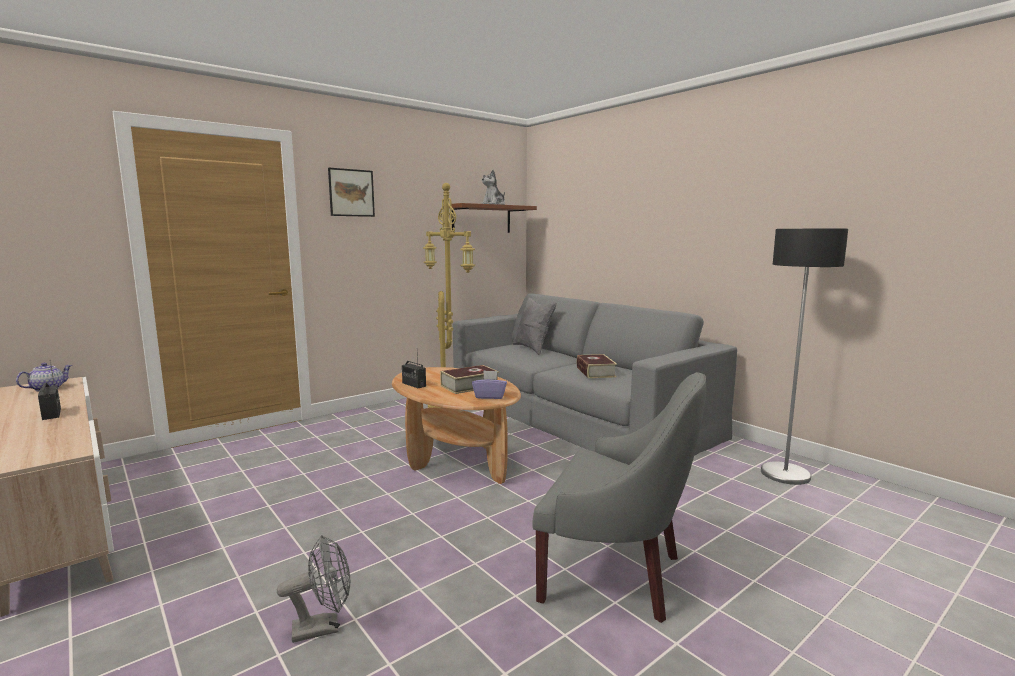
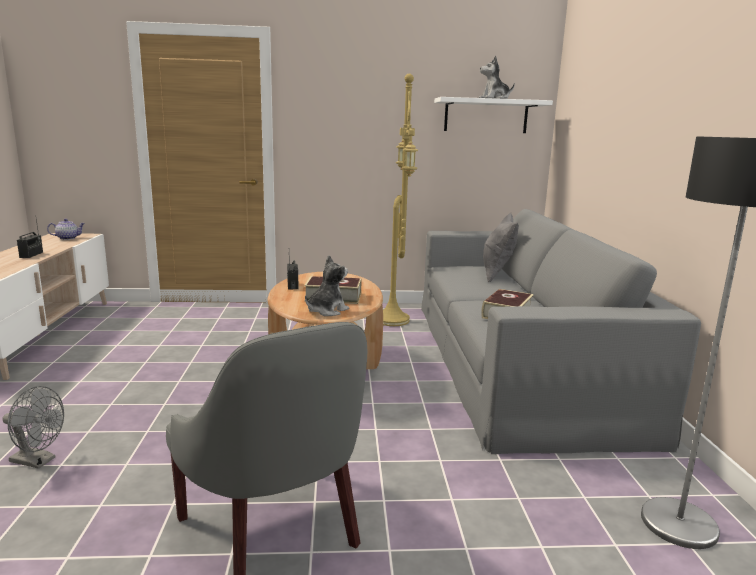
camera: 35 degrees right, 5 degrees up
picture [328,168,375,217] -> none
brown shelf [449,203,537,233] -> white shelf [434,97,553,133]
purple tissue box [472,370,507,399] -> plush toy [305,255,349,316]

